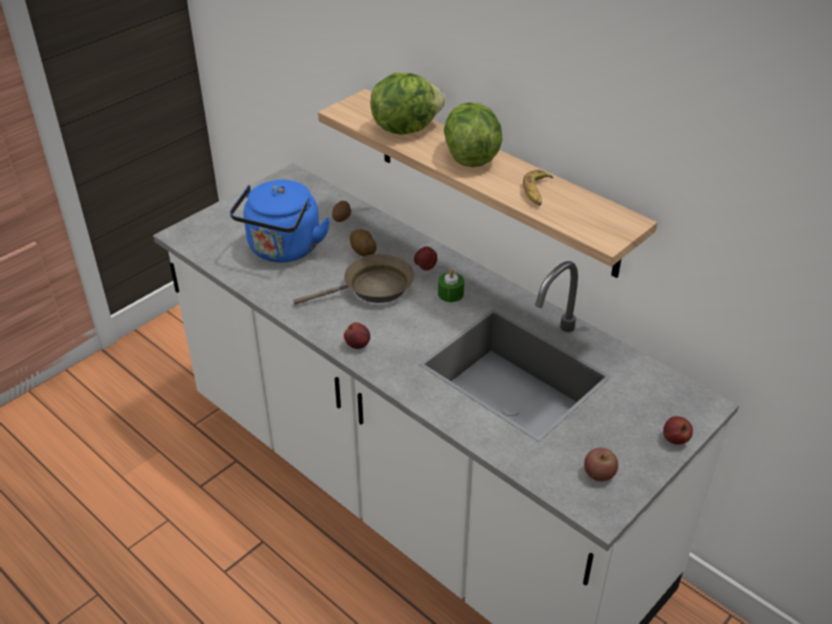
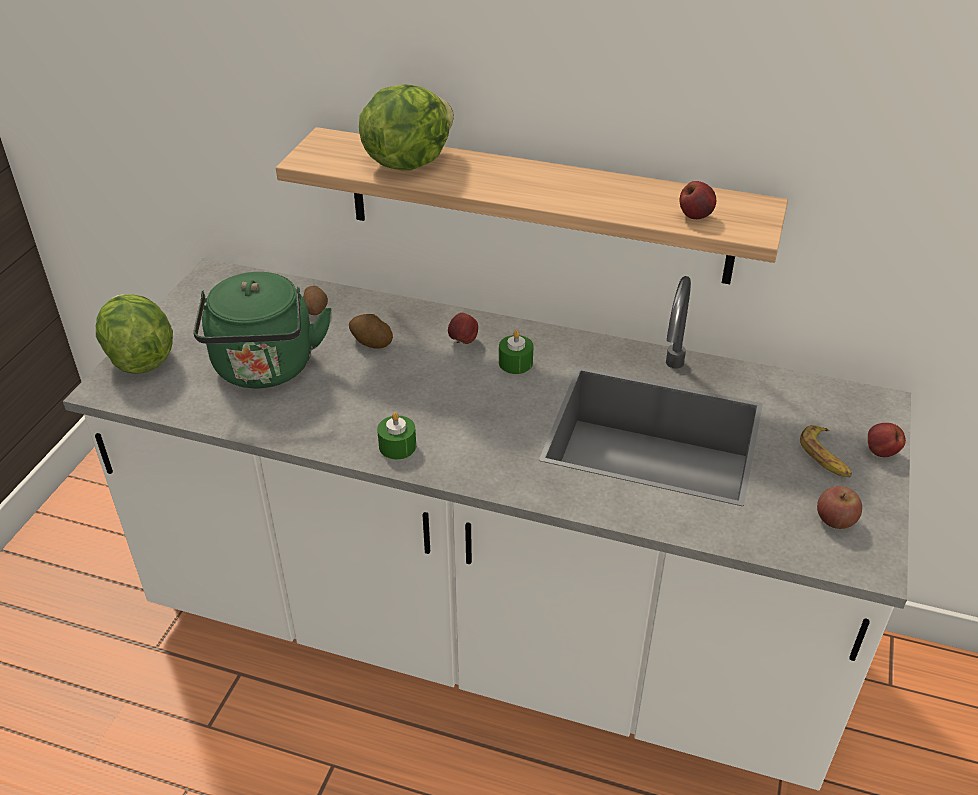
camera: 25 degrees left, 0 degrees up
blue kettle [230,180,330,262] -> green kettle [194,272,331,388]
brown frying pan [293,254,414,305] -> none
apple [344,322,370,349] -> apple moved to [679,181,716,219]
lettuce [444,102,503,167] -> lettuce moved to [96,294,173,374]
banana [523,170,553,206] -> banana moved to [800,425,852,478]
none -> green candle [377,412,416,459]

